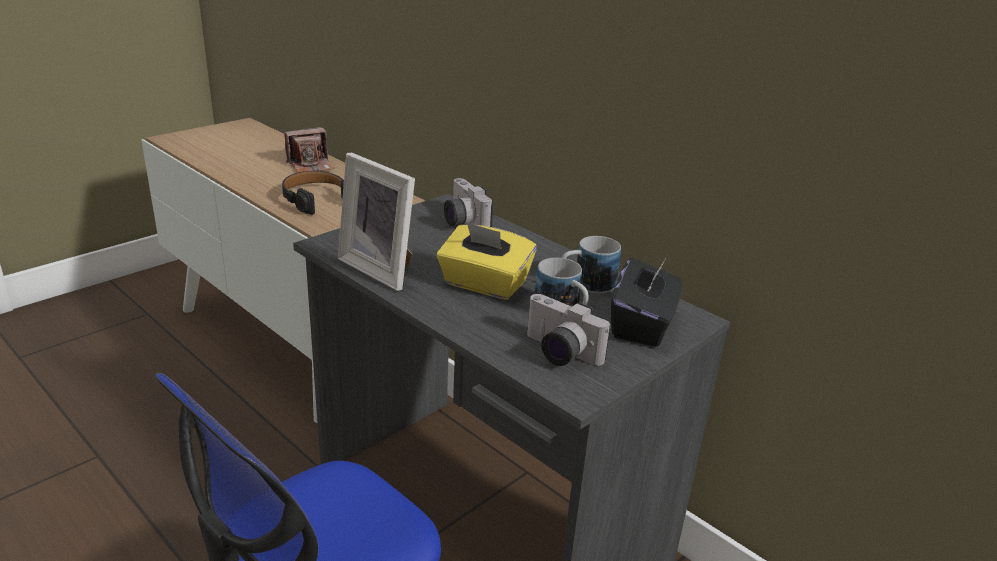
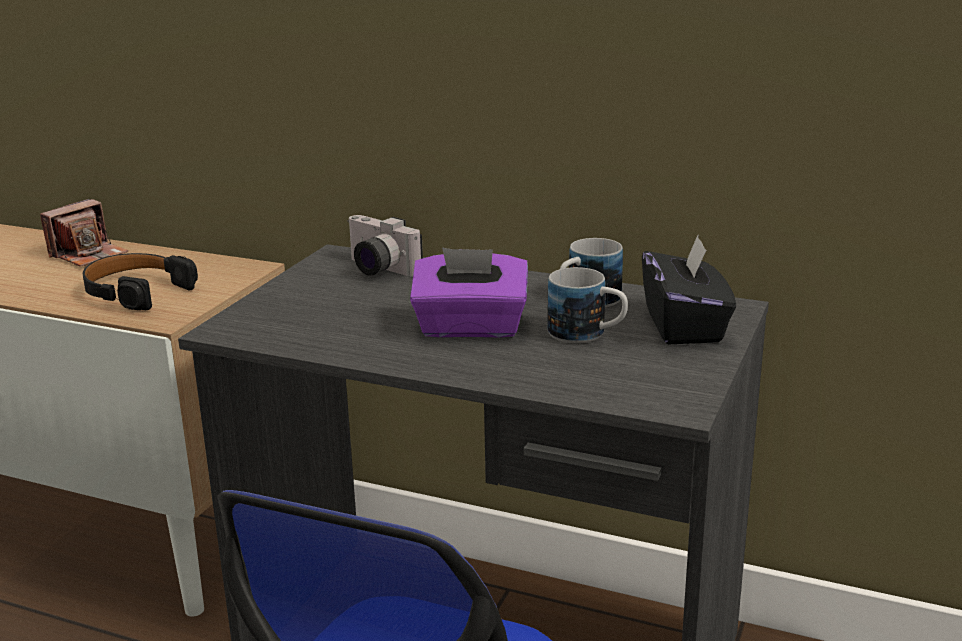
camera: 20 degrees left, 5 degrees down
picture frame [338,153,415,291] -> none
yellow tissue box [437,222,537,300] -> purple tissue box [410,248,528,337]
camera [527,294,610,366] -> none

